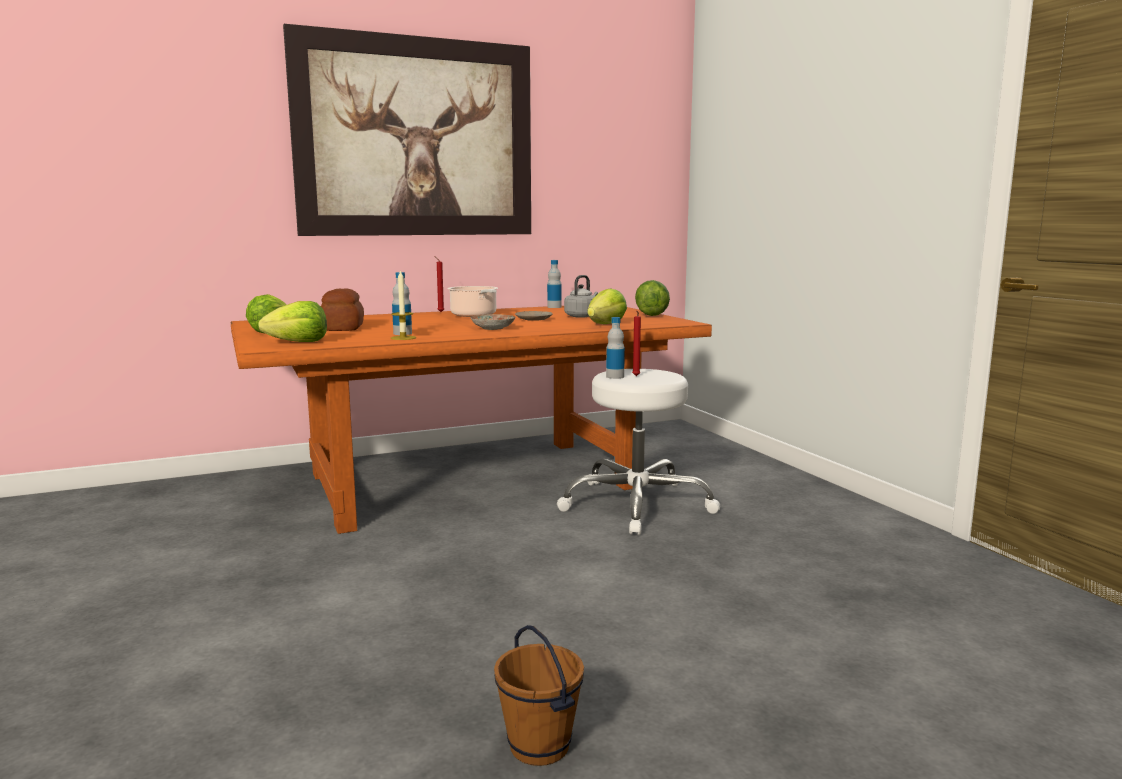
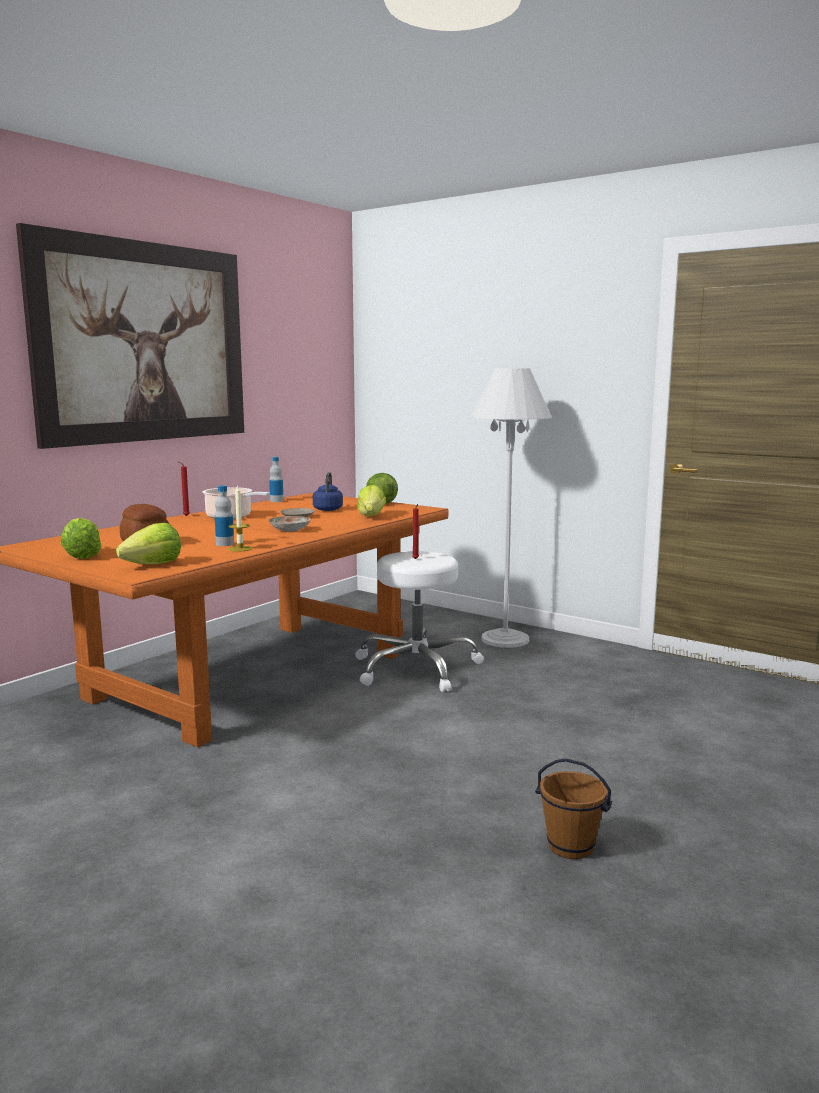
camera: 30 degrees left, 0 degrees up
grey kettle [564,275,598,318] -> blue kettle [313,472,343,511]
bottle [606,317,625,379] -> none
none -> white floor lamp [471,368,552,648]

